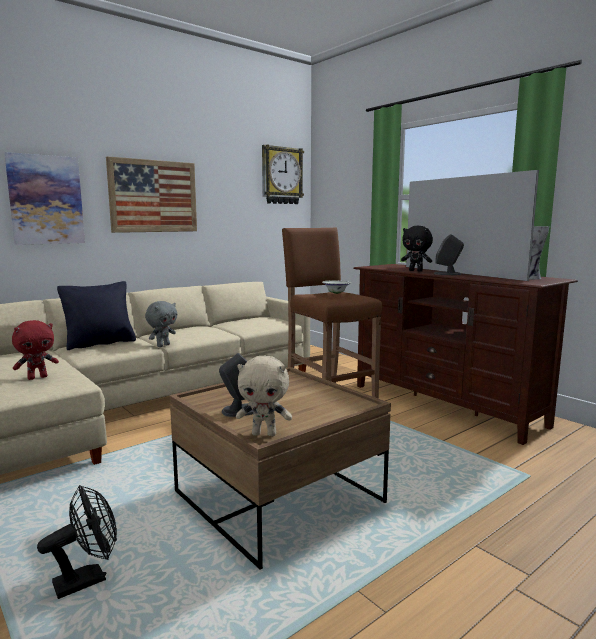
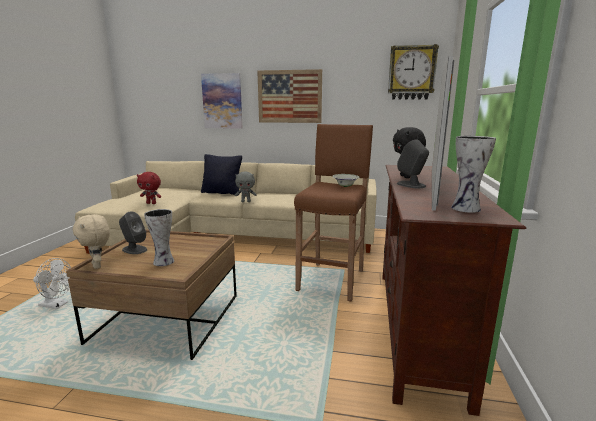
camera: 50 degrees right, 5 degrees up
black fan [37,485,117,599] -> white fan [33,258,71,309]
none -> vase [144,209,174,266]

